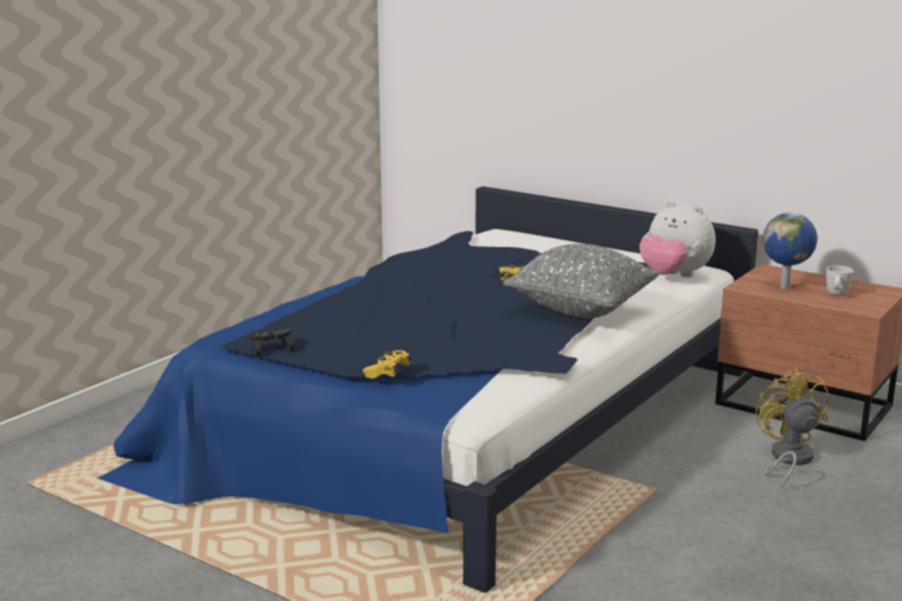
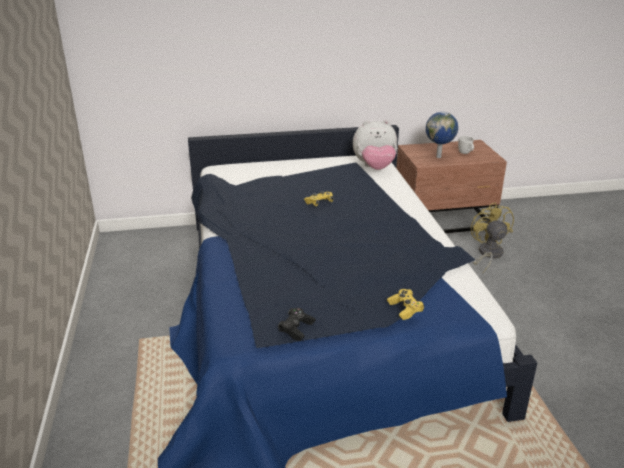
camera: 45 degrees left, 10 degrees up
grey pillow [503,244,660,318] -> none
yellow fan [756,368,829,489] -> yellow fan turned 45 degrees clockwise [471,202,514,273]

